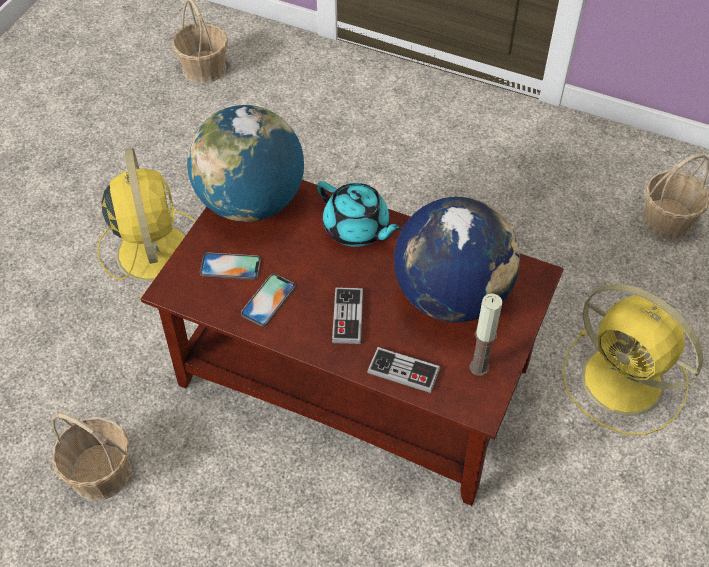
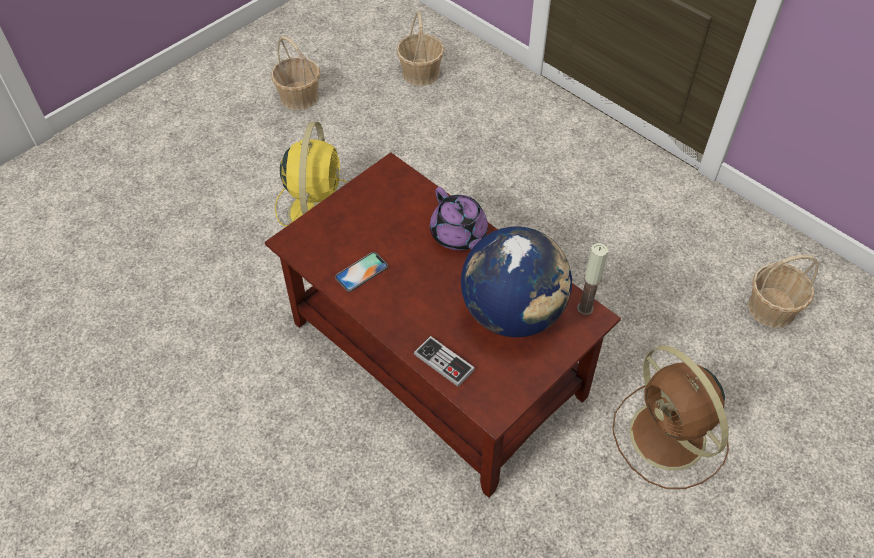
camera: 20 degrees right, 0 degrees up
basket [51,412,131,501] -> basket moved to [271,36,320,111]
globe [187,105,304,222] -> none
phone [200,252,261,280] -> none
turquoise teapot [317,181,402,247] -> purple teapot [430,187,488,250]
game controller [332,287,363,344] -> none
candle [470,293,502,376] -> candle moved to [577,243,608,315]
yellow fan [562,284,703,435] -> brown fan [612,345,729,489]

